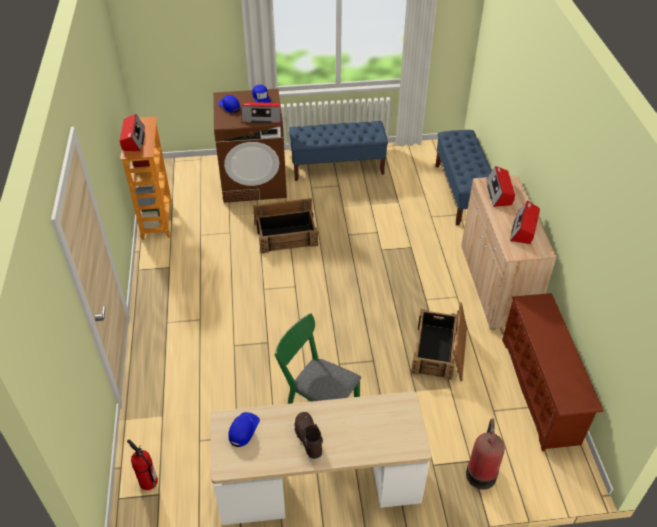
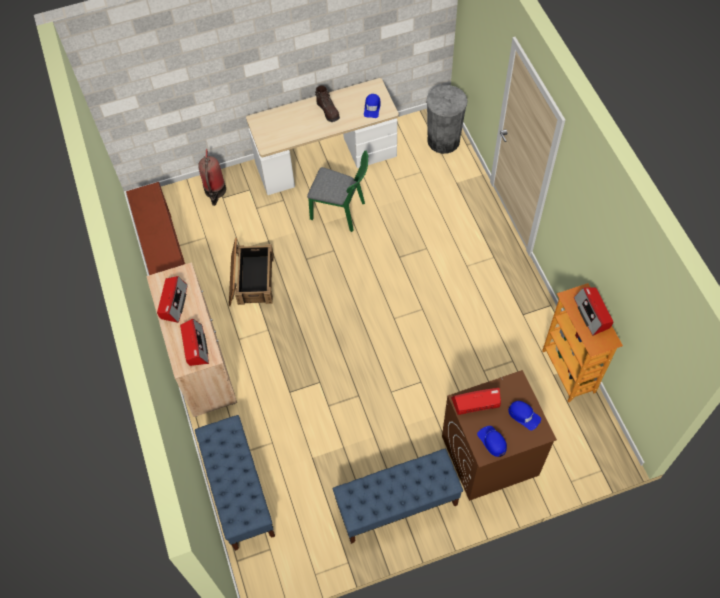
camera: 170 degrees right, 15 degrees up
fire extinguisher [127,439,158,490] -> grey trash can [426,85,468,154]
crate [253,198,318,253] -> none

